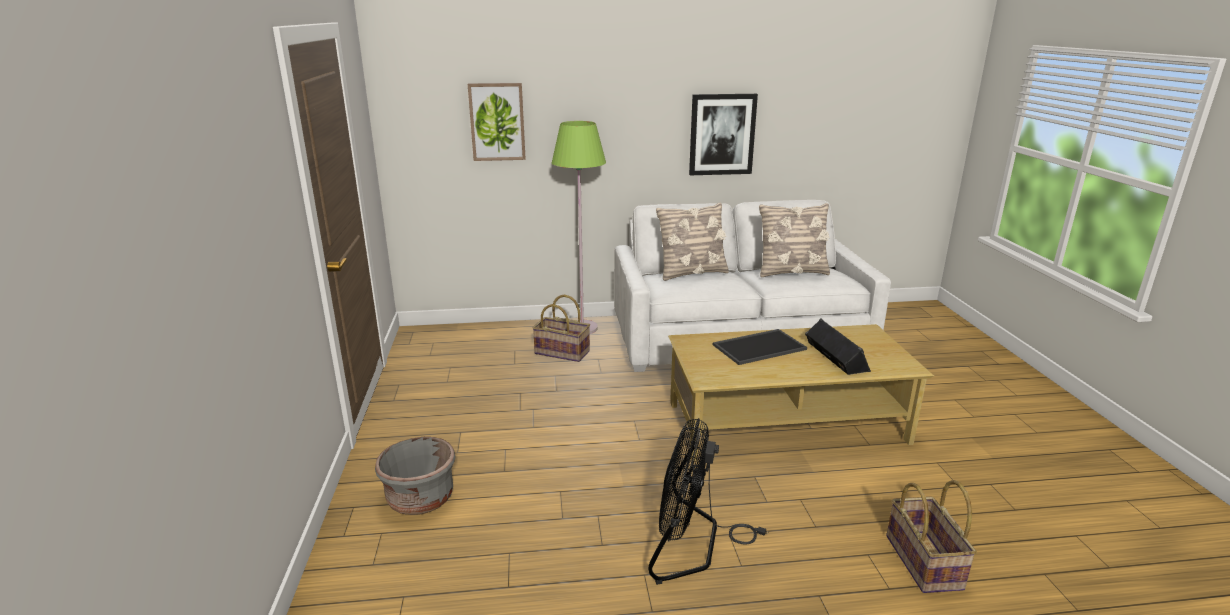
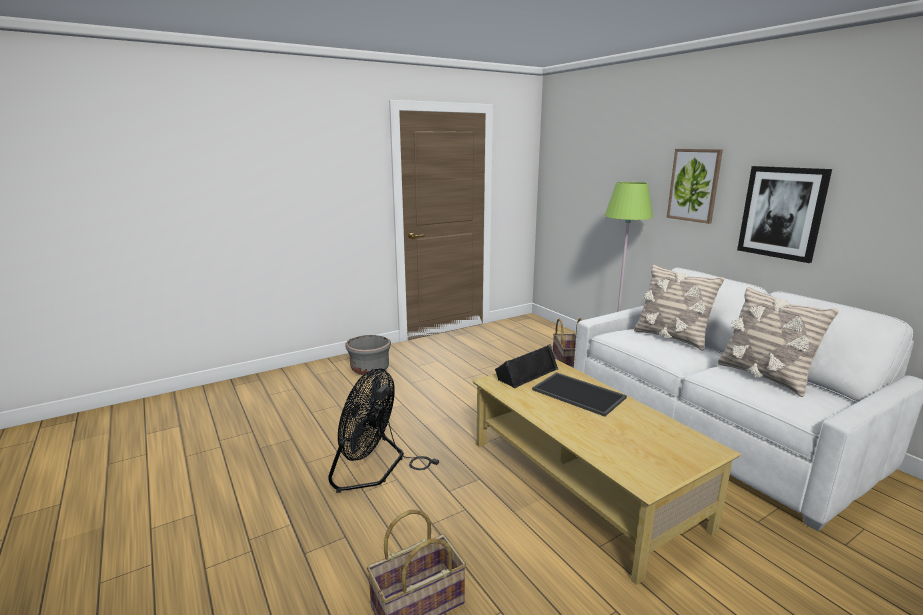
camera: 65 degrees right, 5 degrees down
picture [468,83,526,161] -> picture moved to [667,149,723,224]
black fan [648,418,768,585] -> black fan turned 60 degrees counterclockwise [328,368,440,493]
black speaker [805,318,871,375] -> black speaker moved to [495,344,558,388]

